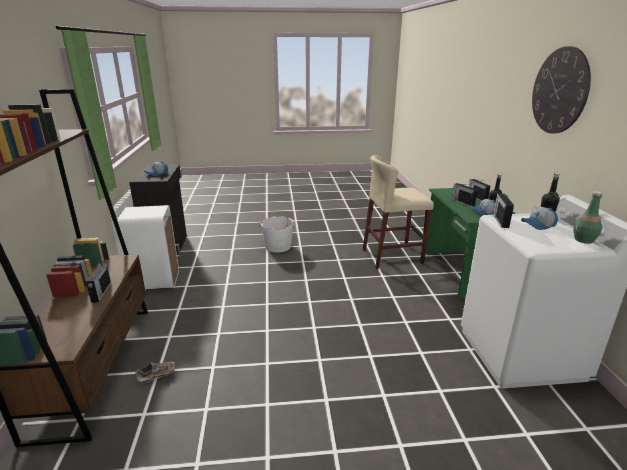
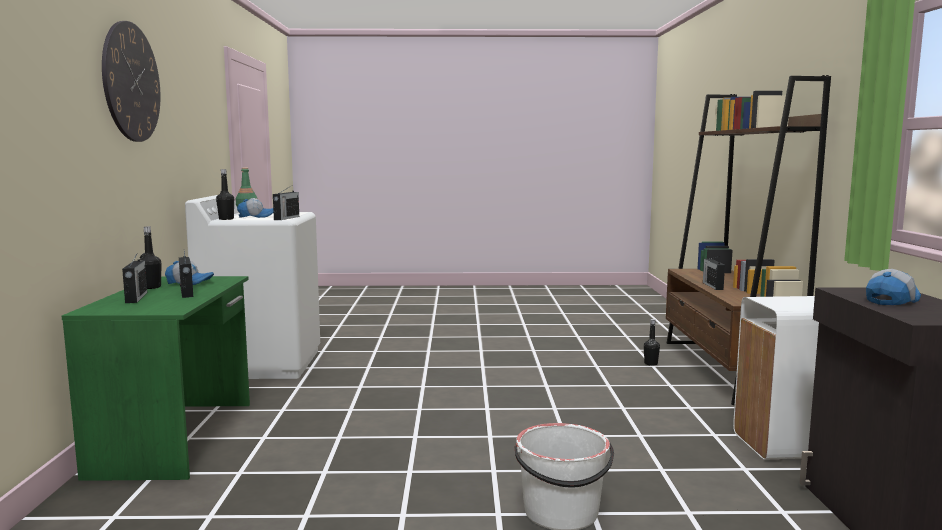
camera: 175 degrees left, 15 degrees down
shoe [135,362,176,383] -> black bottle [644,319,660,366]
beige stool [363,155,434,269] -> none

